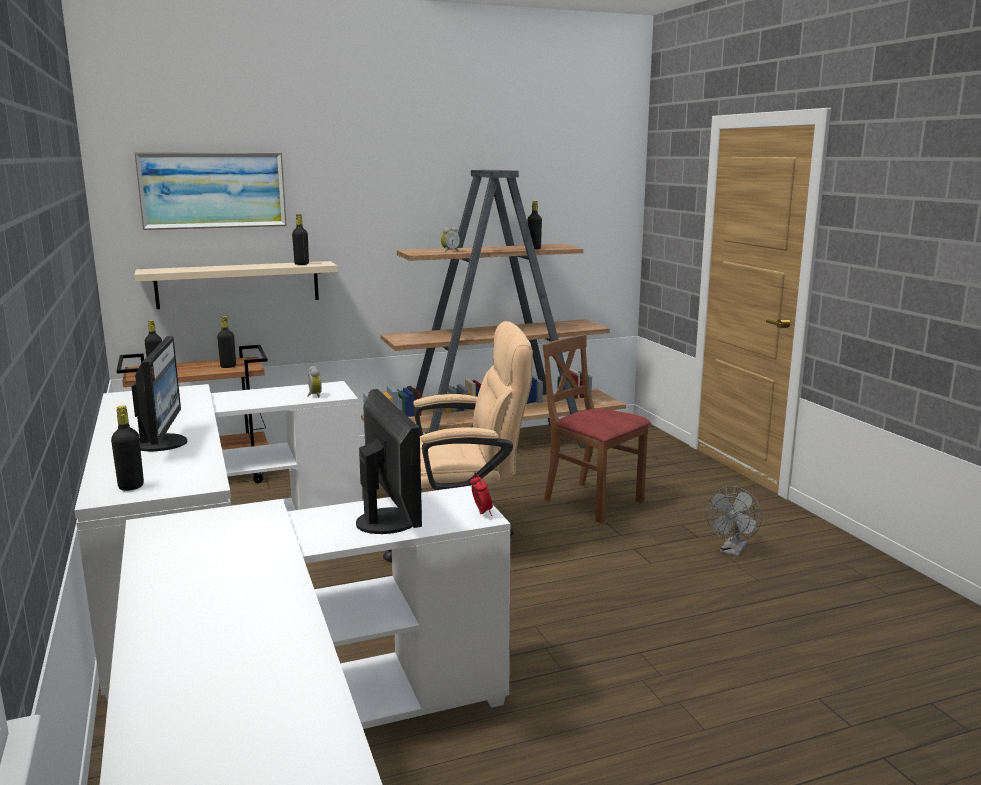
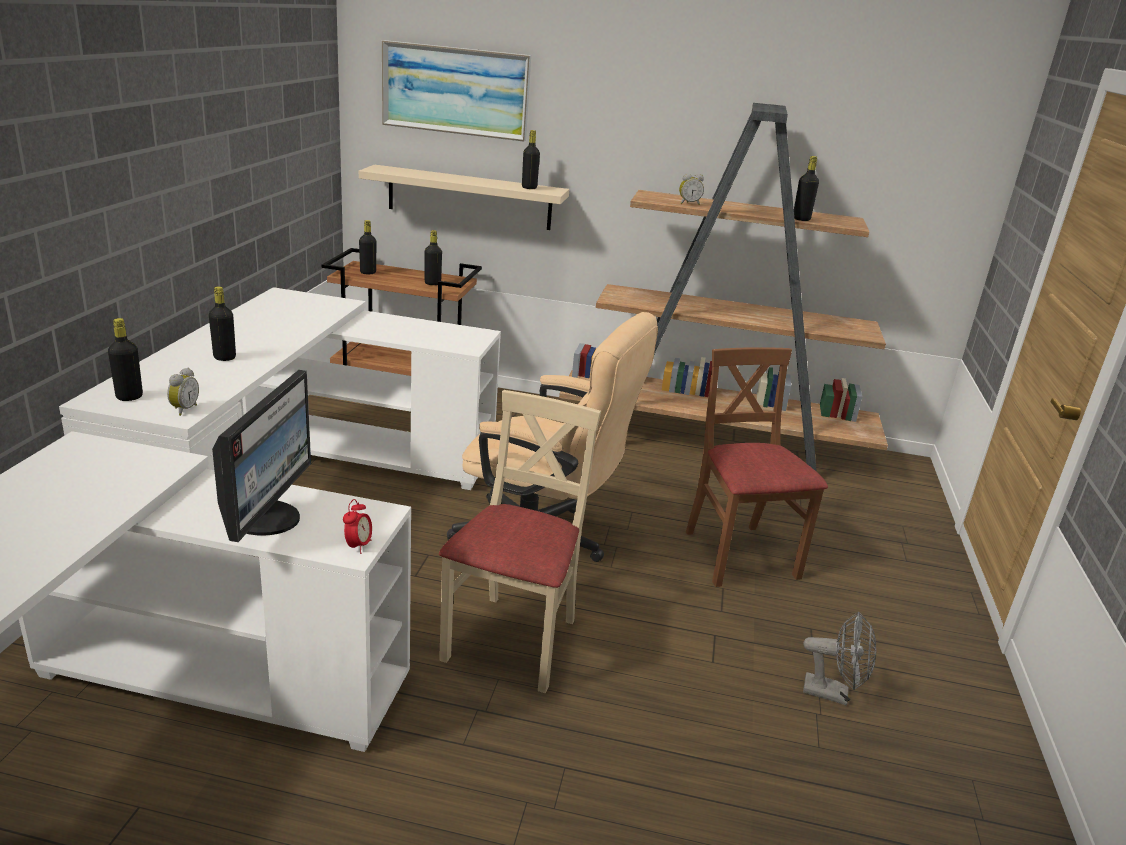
camera: 30 degrees right, 10 degrees up
monitor [131,336,187,451] -> black bottle [209,286,236,361]
alarm clock [308,366,322,398] -> alarm clock moved to [167,368,199,416]
grey fan [706,486,762,557] -> grey fan turned 135 degrees counterclockwise [803,612,876,706]
none -> beige chair [439,390,601,693]

